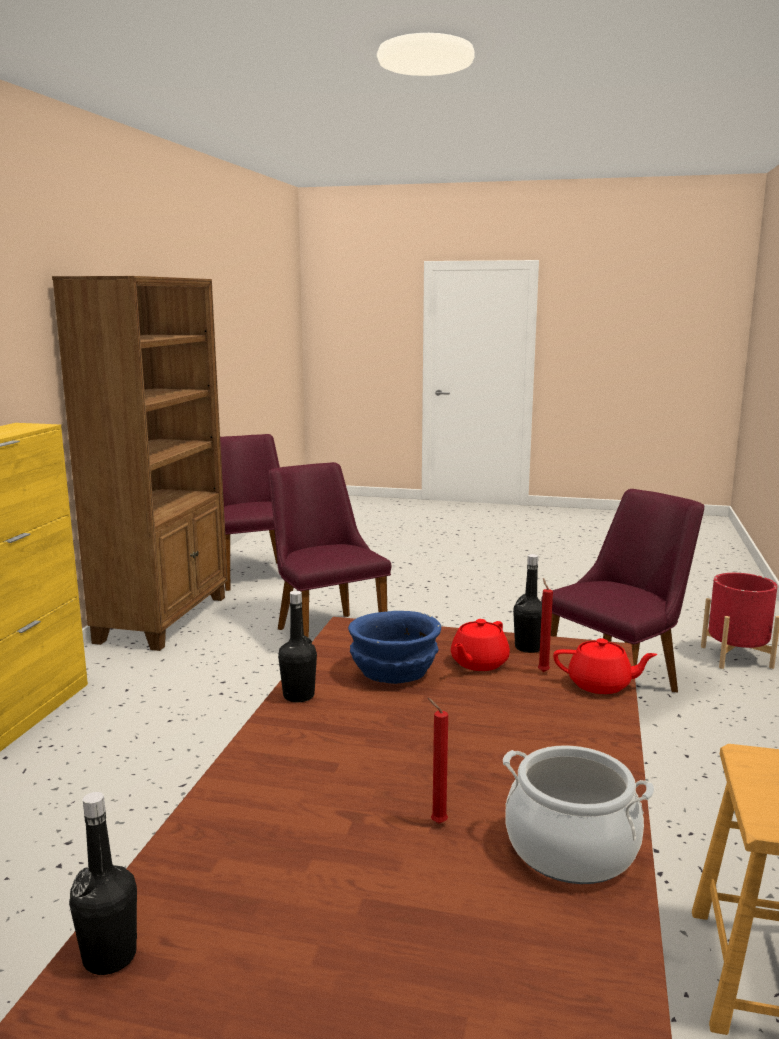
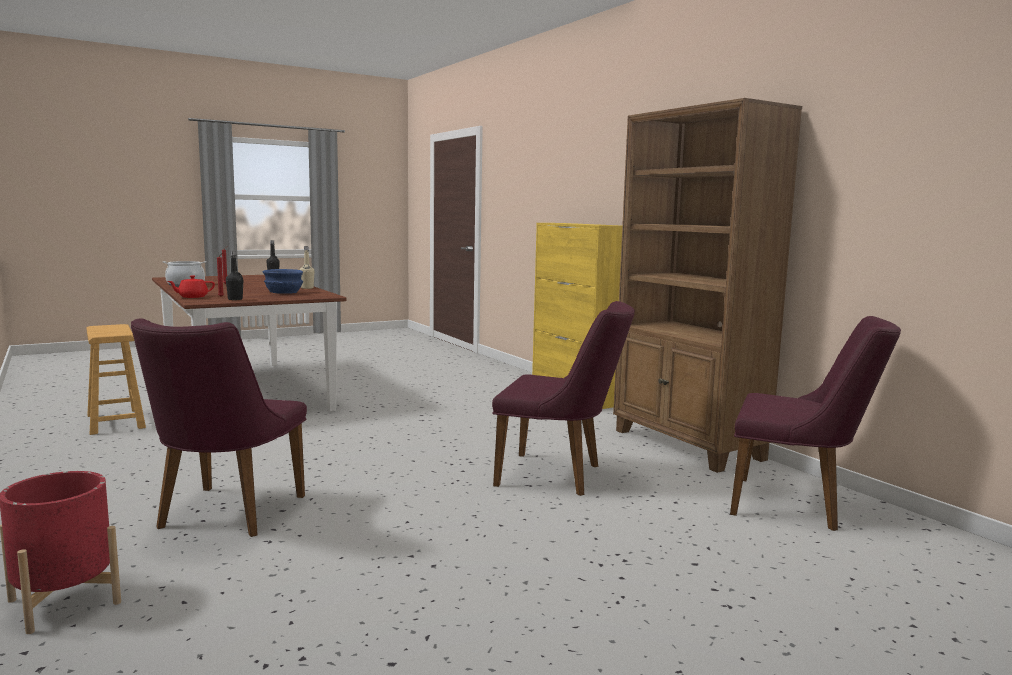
camera: 135 degrees right, 5 degrees down
black bottle [278,591,317,702] -> beige bottle [300,246,315,289]
red teapot [451,619,510,671] -> none

